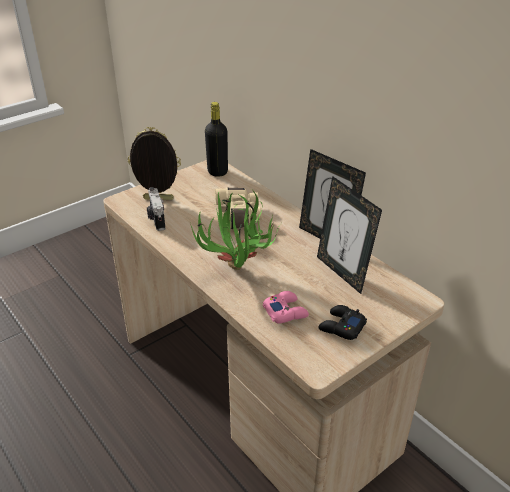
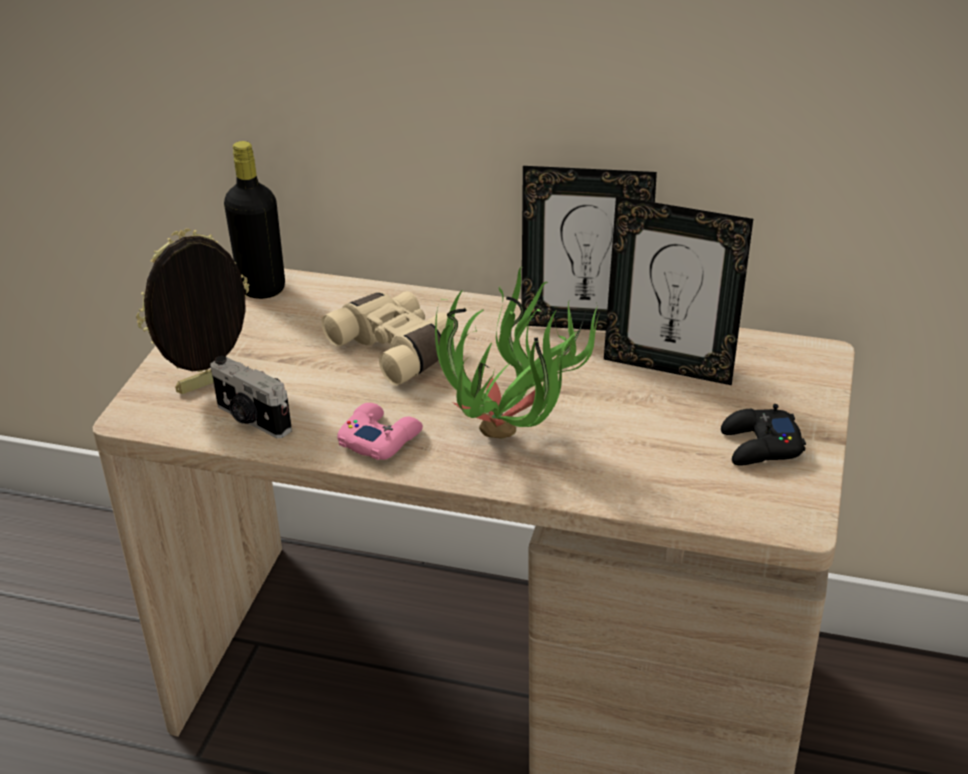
camera: 35 degrees left, 0 degrees up
pink game controller [263,291,309,323] -> pink game controller moved to [337,403,423,460]

